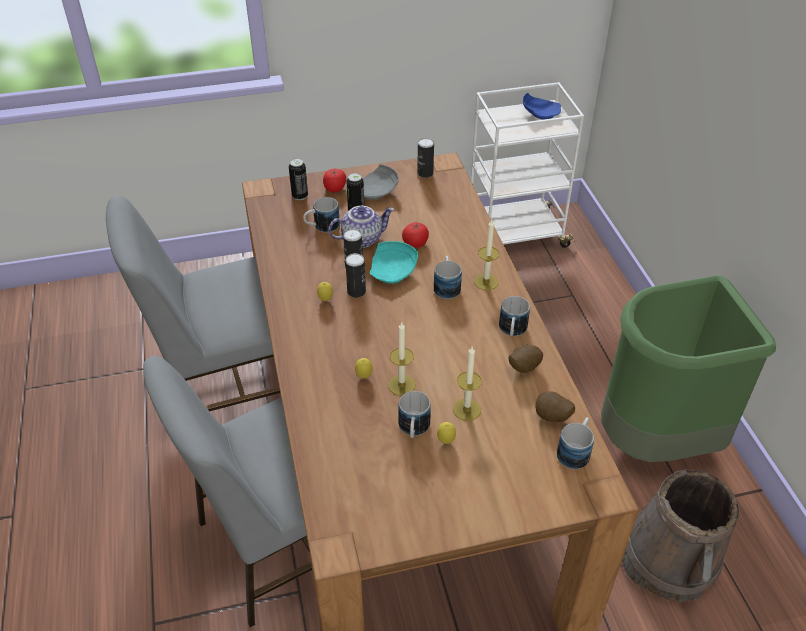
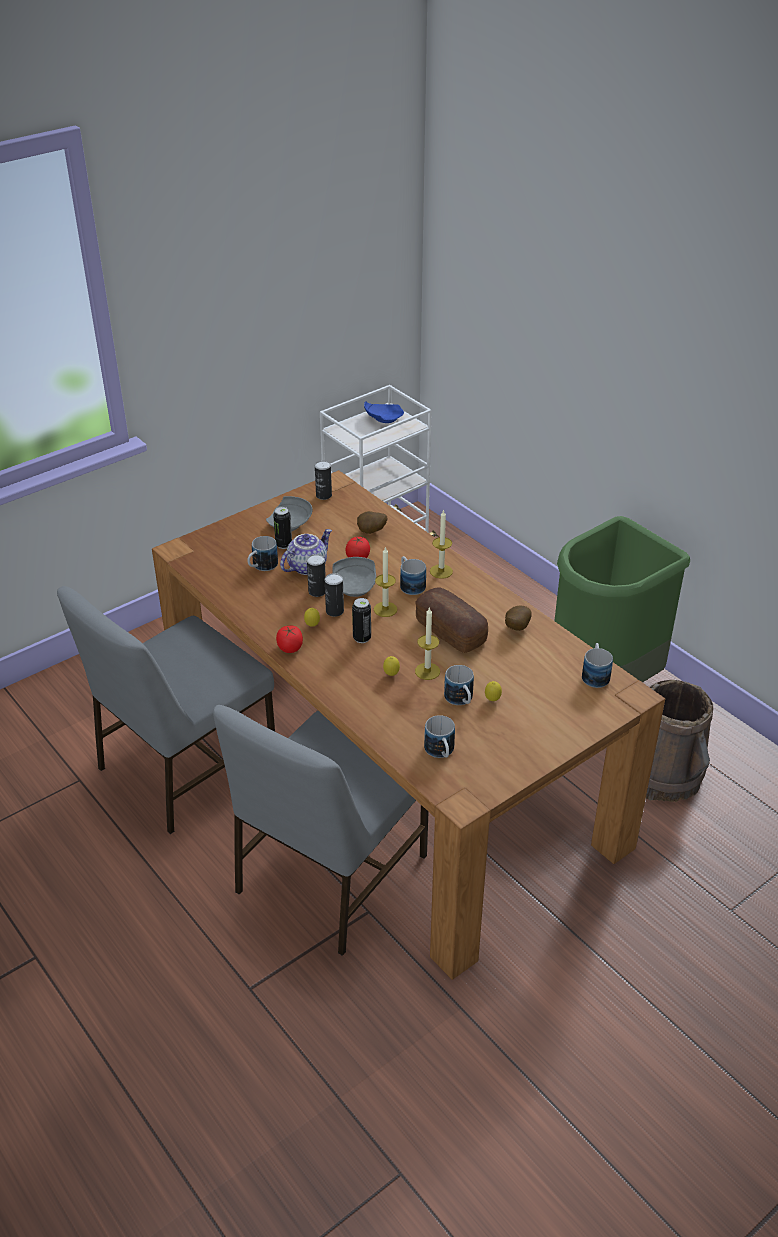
camera: 25 degrees left, 5 degrees down
can [289,158,308,200] -> can moved to [352,598,371,643]
tomato [323,169,346,192] -> tomato moved to [276,626,303,653]
turquoise plate [370,241,418,284] -> grey plate [333,557,376,597]
candle [453,347,482,421] -> candle moved to [374,546,397,617]
mug [499,296,530,336] -> mug moved to [424,715,455,758]
potato [535,391,575,422] -> potato moved to [357,511,387,534]
none -> bread [415,587,488,653]

